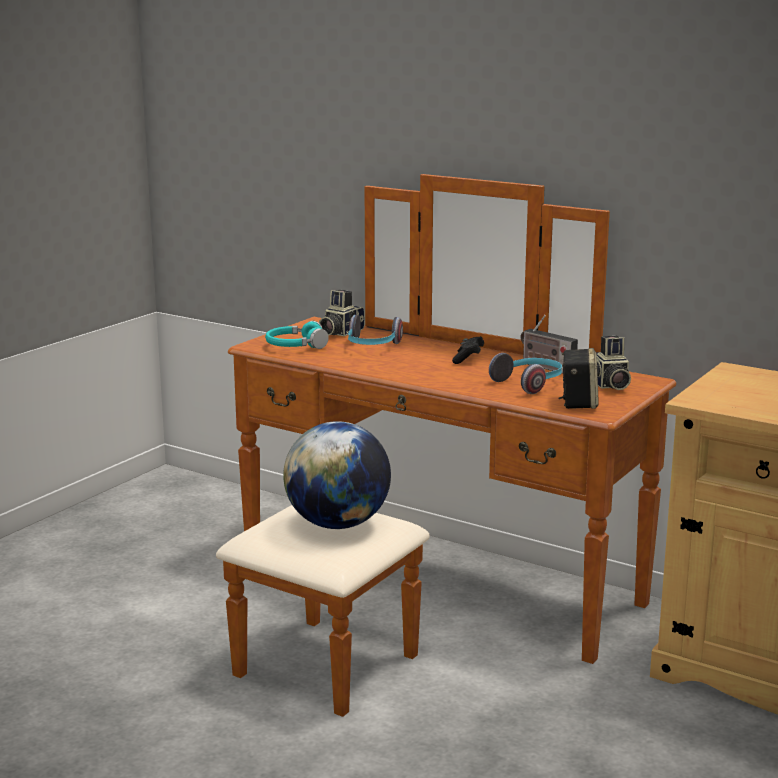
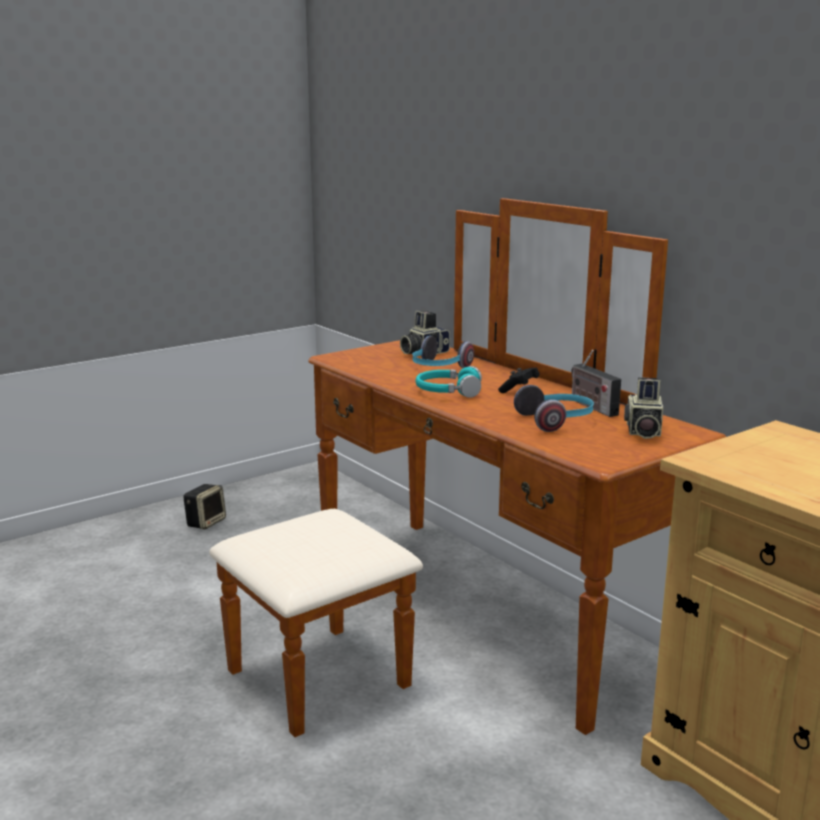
camera: 20 degrees right, 0 degrees up
turquoise headphones [265,321,329,349] -> turquoise headphones moved to [416,366,482,398]
globe [283,421,391,529] -> none
speaker [558,348,599,409] -> speaker moved to [183,484,226,530]

